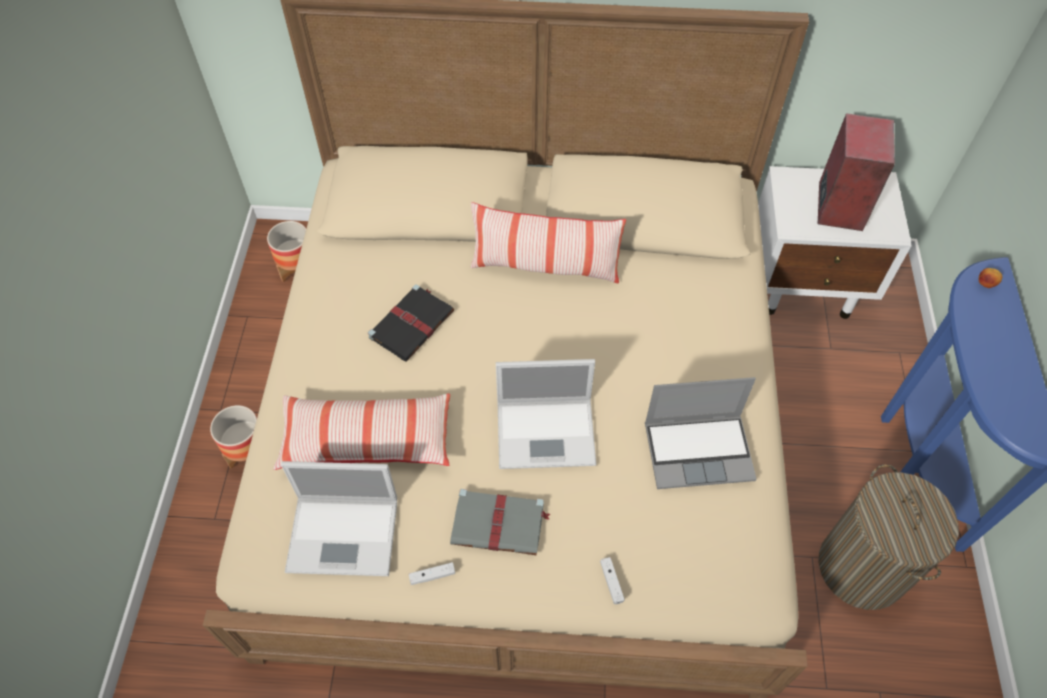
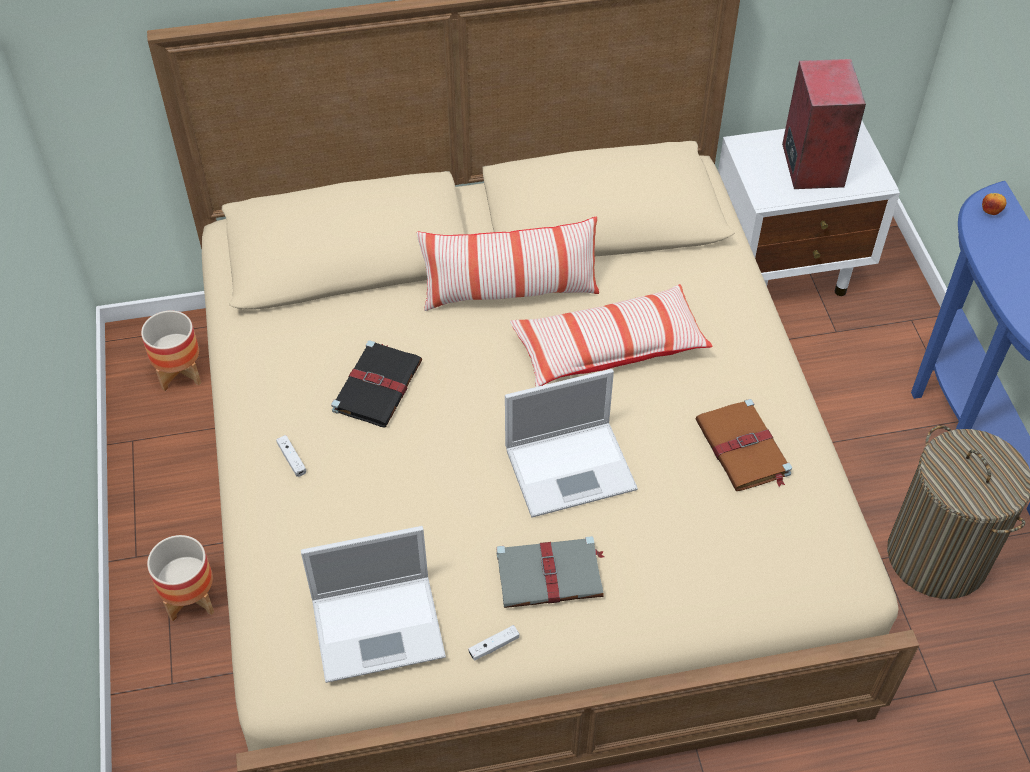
camera: 15 degrees left, 5 degrees down
pillow [273,393,450,470] -> pillow moved to [510,284,713,387]
white game controller [600,557,625,604] -> white game controller moved to [276,435,306,477]
laptop [645,377,757,489] -> brown book [695,399,792,491]

